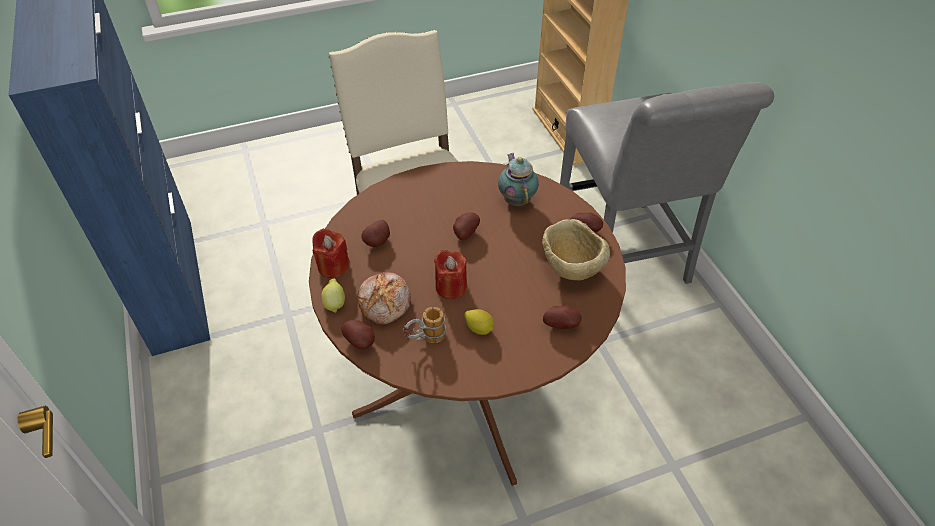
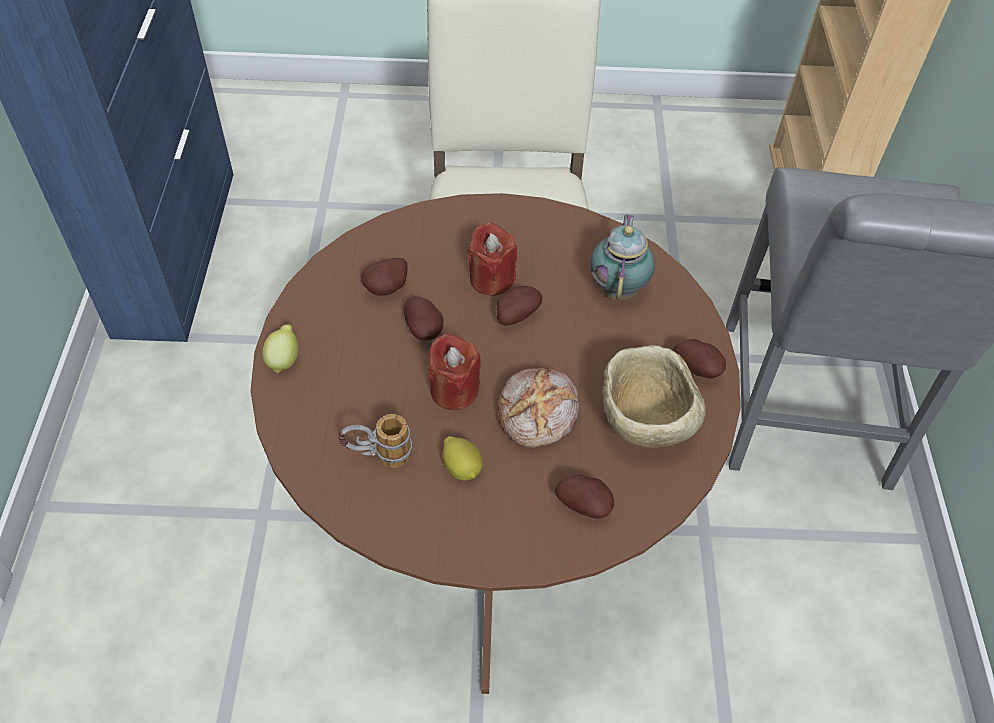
camera: 20 degrees right, 5 degrees up
red candle [312,228,350,278] -> red candle moved to [468,222,517,296]
potato [341,320,375,350] -> potato moved to [404,297,444,340]
bread [358,272,411,324] -> bread moved to [498,368,579,448]

